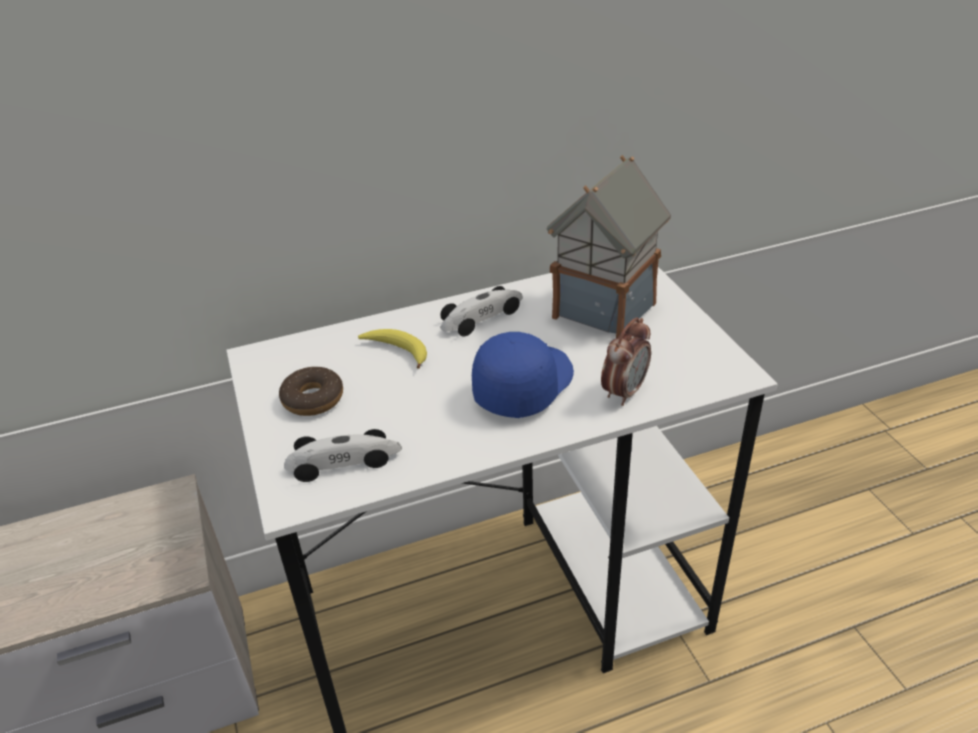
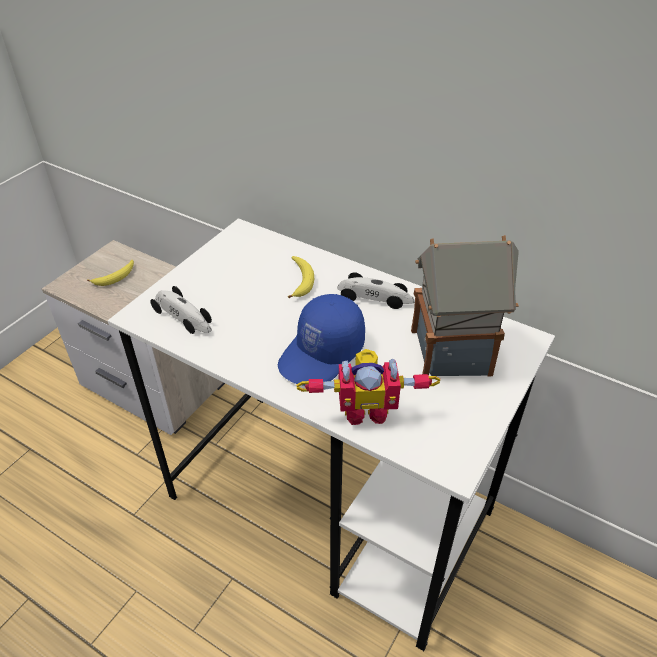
camera: 50 degrees right, 5 degrees up
donut [279,367,343,416] -> none
blue cap [472,332,574,418] -> blue cap turned 135 degrees clockwise [278,294,365,386]
alarm clock [601,317,651,406] -> toy robot [297,349,440,425]
none -> banana [87,260,134,286]

